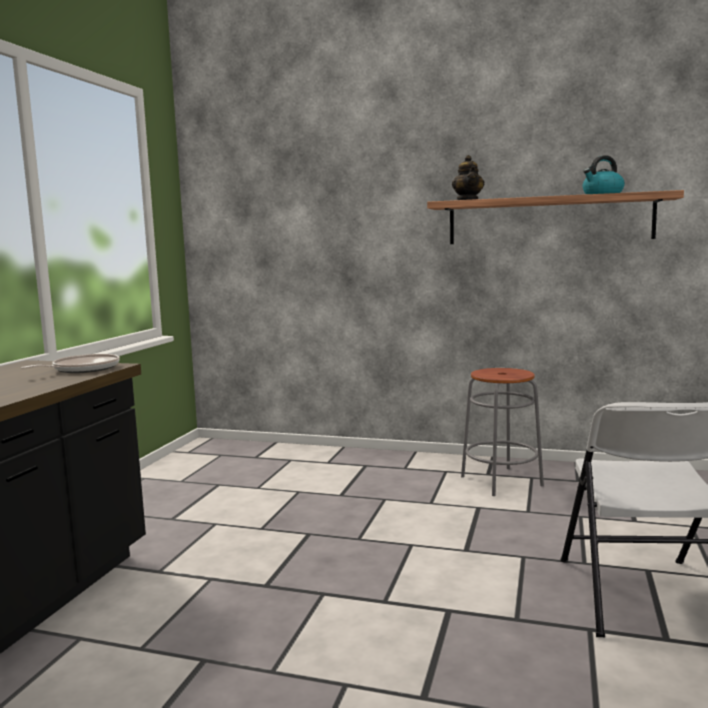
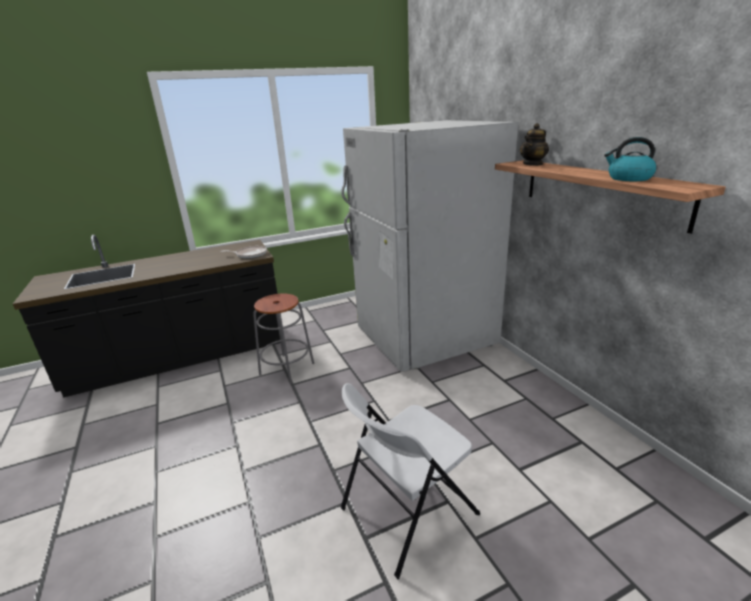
camera: 50 degrees right, 15 degrees up
grey stool [461,368,544,496] -> grey stool moved to [254,294,314,384]
none -> white fridge [341,120,518,372]

